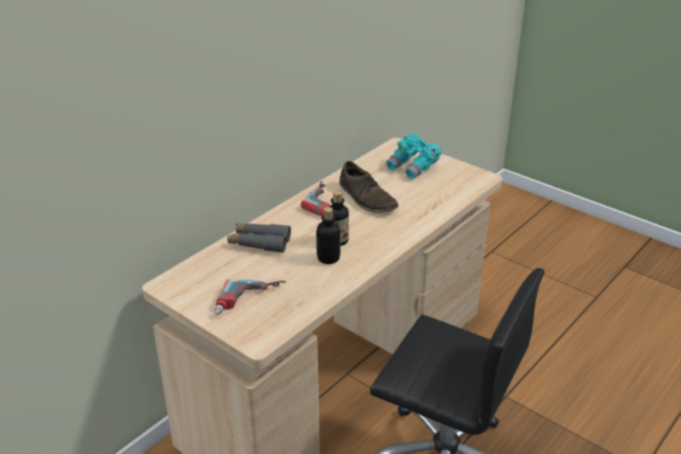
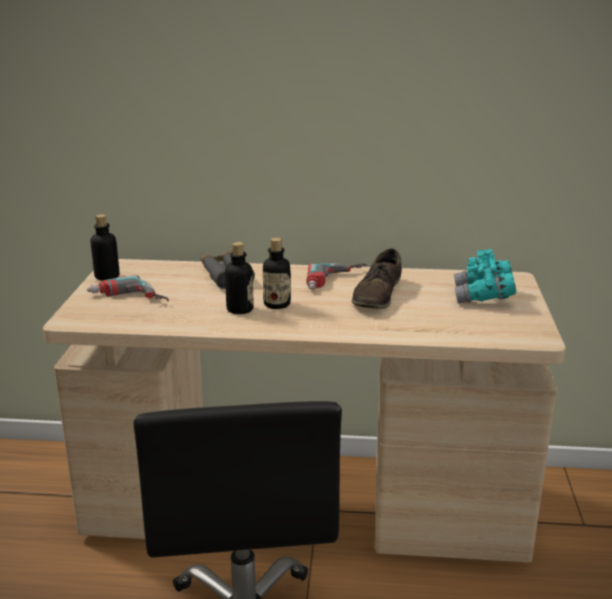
camera: 55 degrees right, 10 degrees down
none -> bottle [91,214,120,280]

